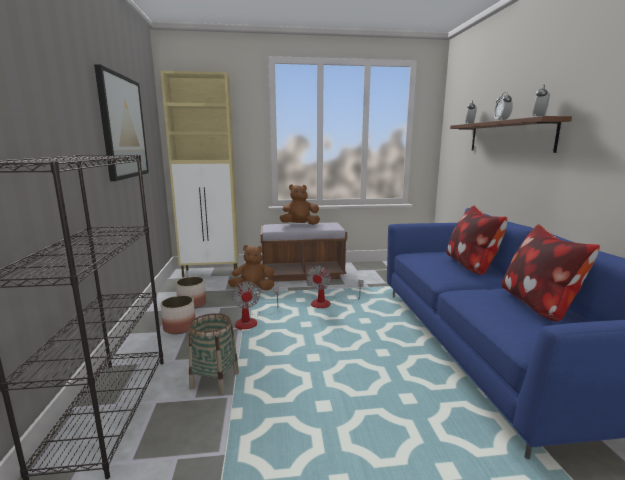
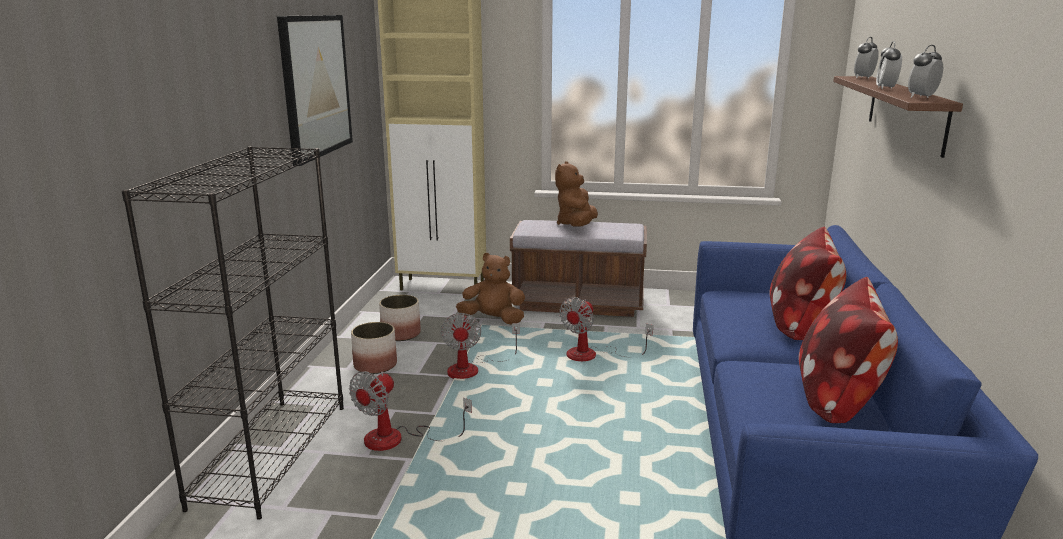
camera: 15 degrees right, 5 degrees up
basket [189,313,239,395] -> fan [349,371,472,451]
brown plush toy [280,184,320,225] -> brown plush toy turned 75 degrees counterclockwise [555,162,598,227]

